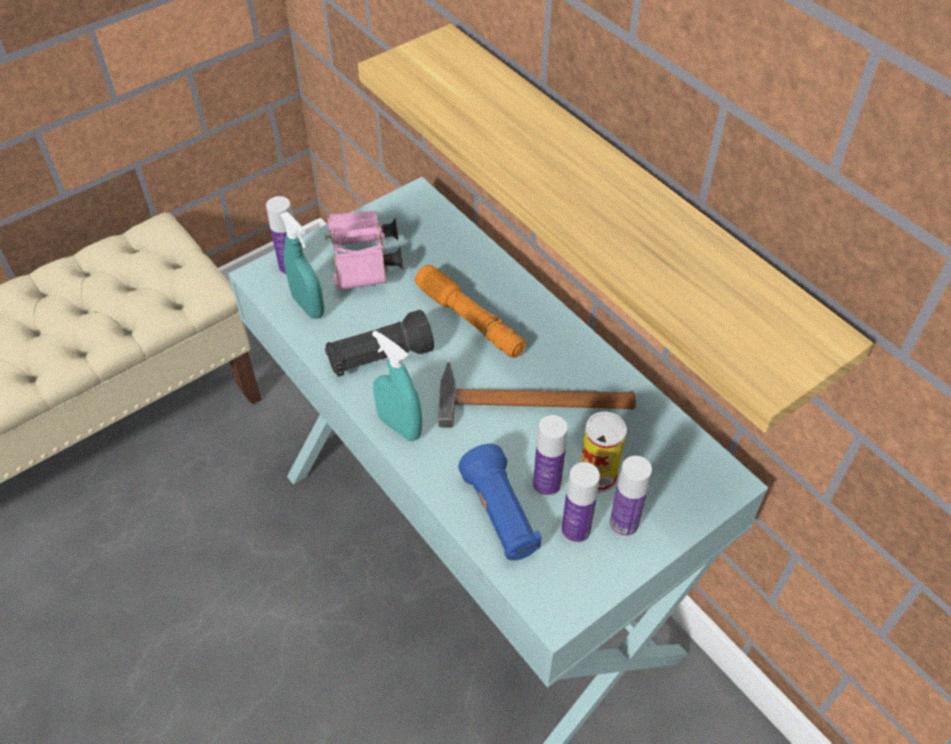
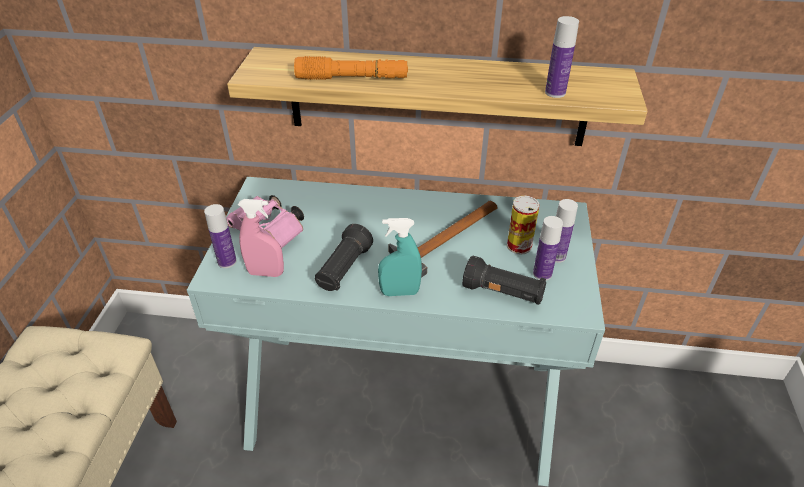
camera: 45 degrees left, 10 degrees down
turquoise spray bottle [280,212,324,319] -> pink spray bottle [238,199,284,277]
orange flashlight [415,265,526,358] -> orange flashlight moved to [294,56,408,80]
blue flashlight [458,444,542,560] -> black flashlight [462,256,546,305]
bottle [533,415,568,497] -> bottle moved to [545,16,579,98]

